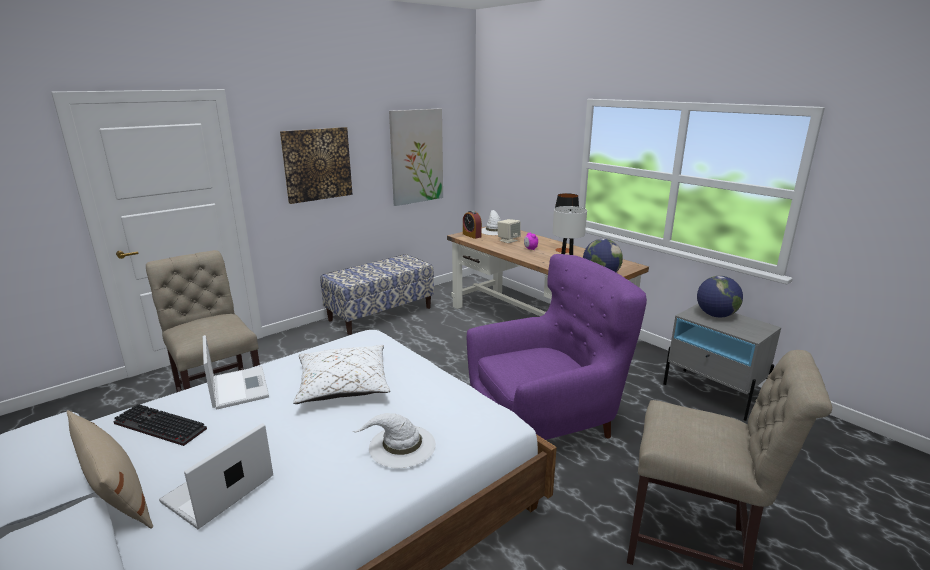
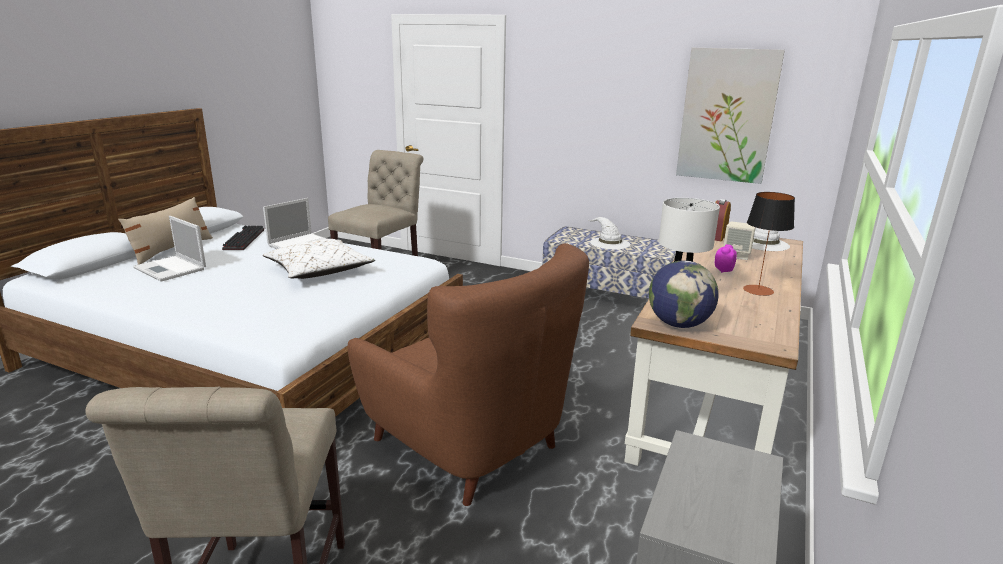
camera: 65 degrees right, 0 degrees up
laptop [159,423,273,529] -> laptop turned 150 degrees counterclockwise [133,216,206,282]
picture [280,127,353,204] -> none
white hat [352,413,436,468] -> white hat moved to [589,217,630,250]
purple armchair [467,254,647,440] -> brown armchair [348,243,589,506]
globe [697,276,743,317] -> none

